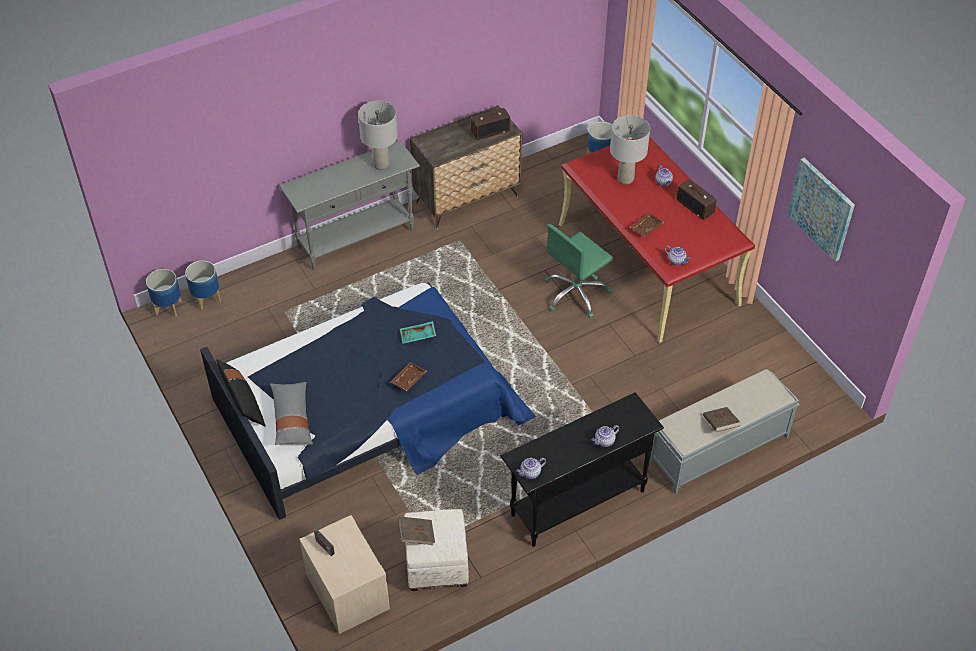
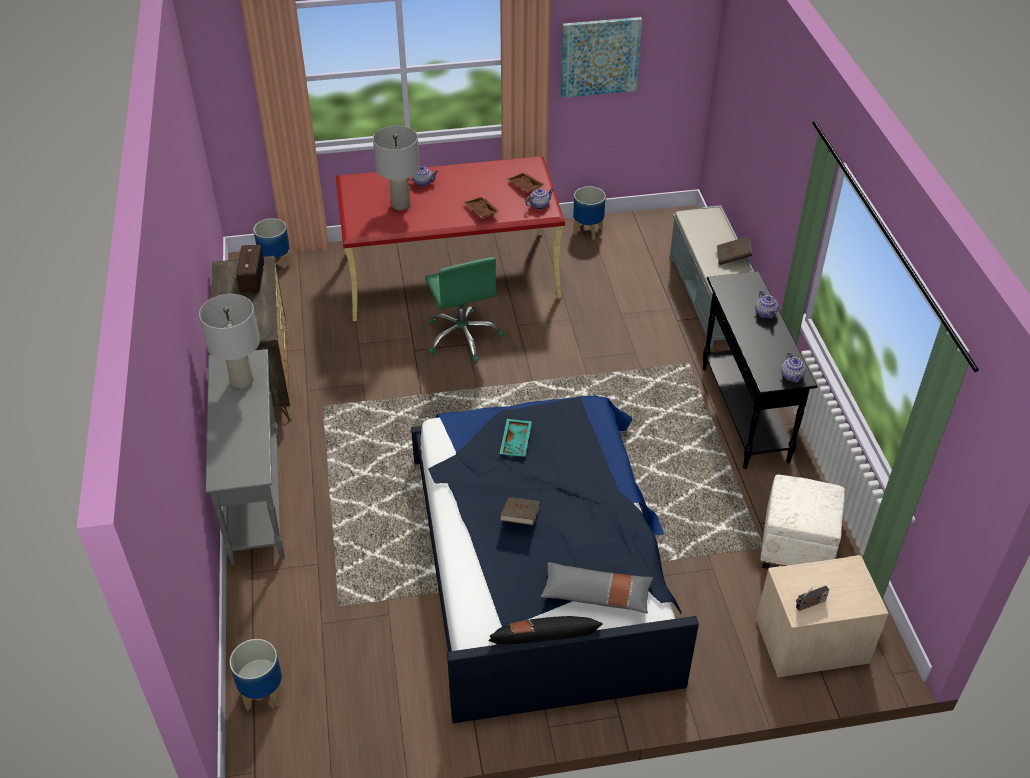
camera: 70 degrees left, 5 degrees down
planter [146,269,182,317] -> planter moved to [573,186,606,240]
brown tray [390,362,427,391] -> brown tray moved to [507,172,545,192]
brown book [398,517,435,545] -> brown book moved to [500,497,540,525]
radio [677,179,717,220] -> none

